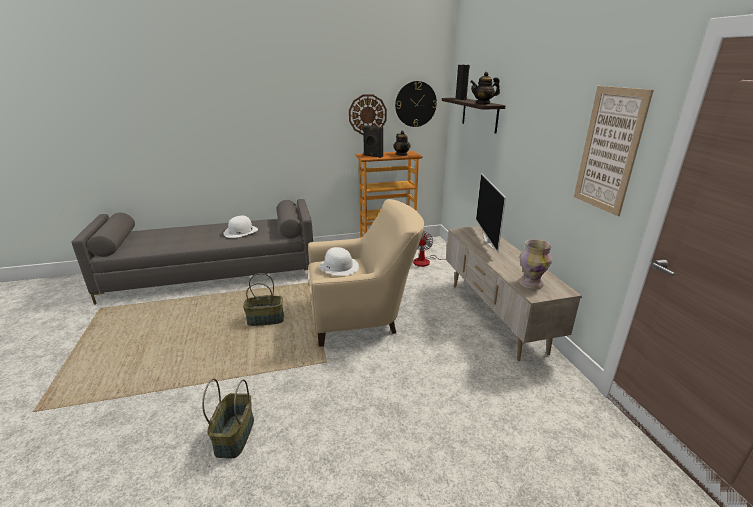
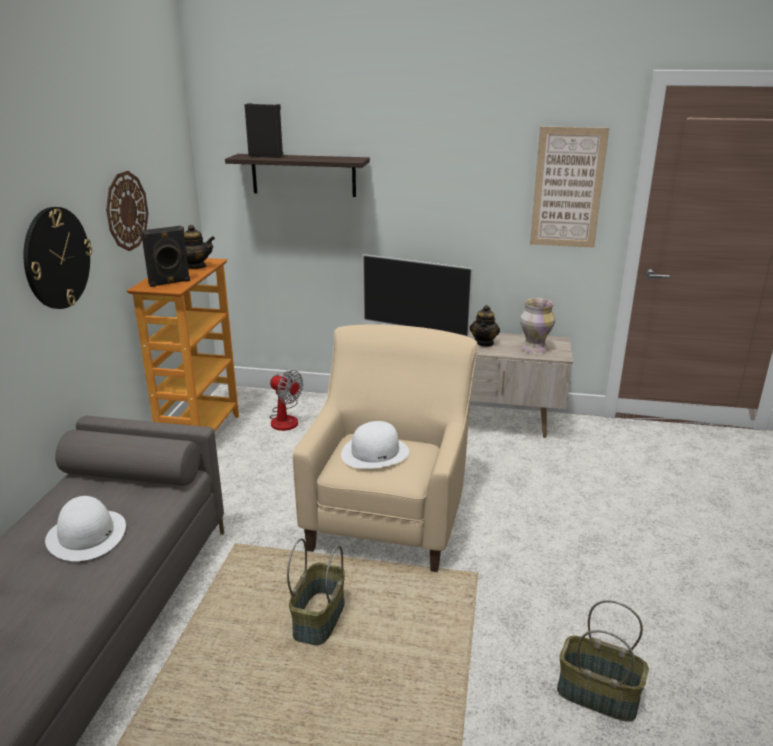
camera: 65 degrees left, 0 degrees up
wall clock [395,81,437,127] -> wall clock moved to [24,207,92,309]
teapot [470,72,500,104] -> teapot moved to [470,305,500,347]

